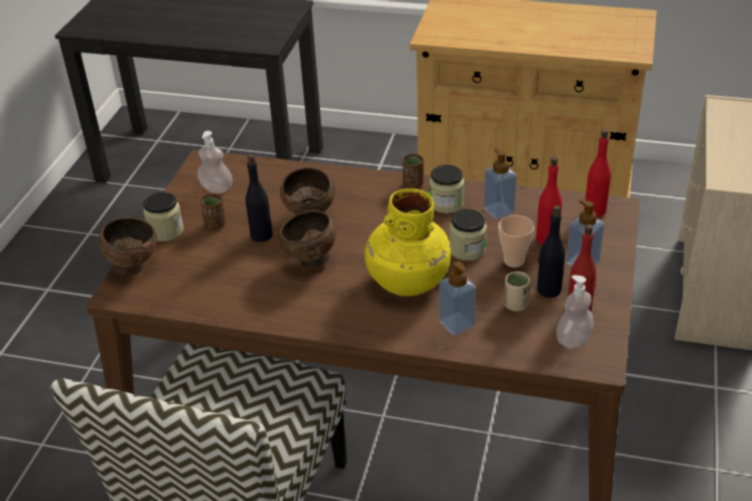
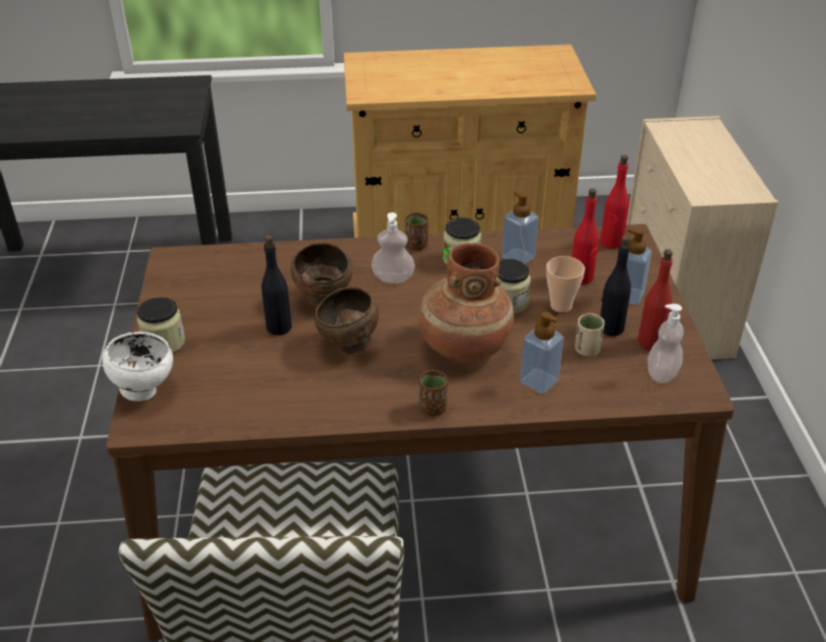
camera: 20 degrees left, 0 degrees up
brown bowl [98,217,157,275] -> white bowl [102,332,173,401]
soap dispenser [198,131,233,193] -> soap dispenser moved to [372,212,415,283]
brown cup [200,193,226,230] -> brown cup moved to [419,370,448,416]
yellow vase [365,188,451,296] -> brown vase [419,243,514,363]

